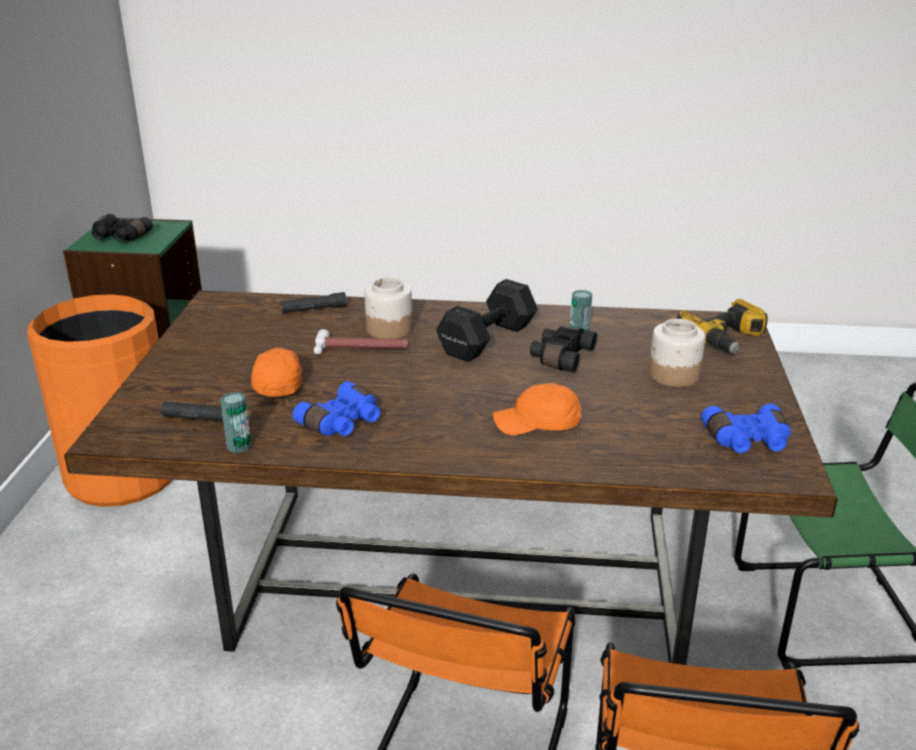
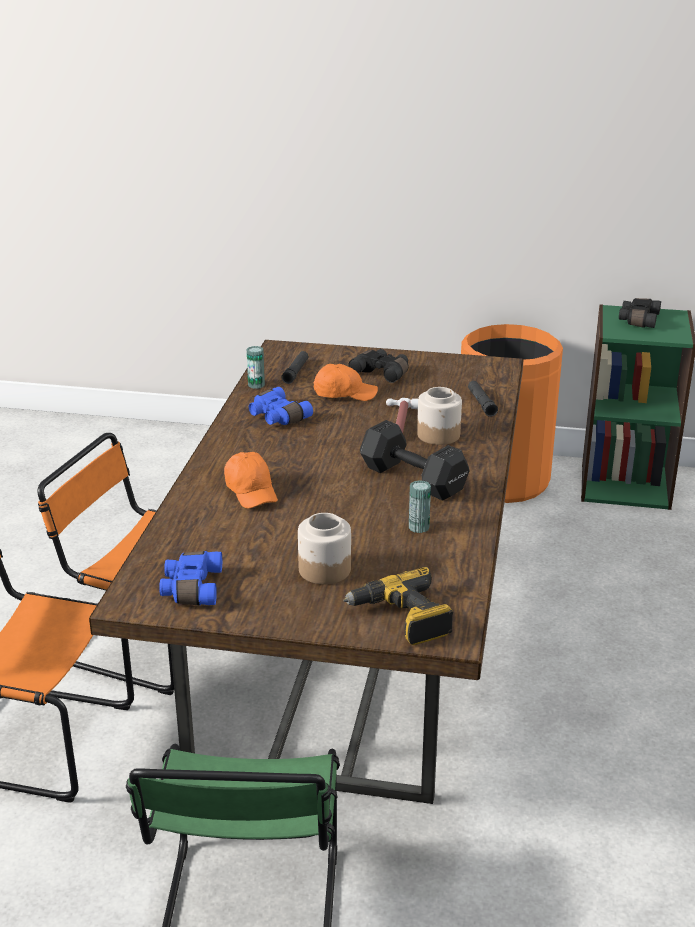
camera: 95 degrees right, 0 degrees up
orange cap [493,383,581,435] -> orange cap turned 150 degrees clockwise [224,452,278,509]
black binoculars [530,326,598,373] -> black binoculars moved to [349,349,409,383]

